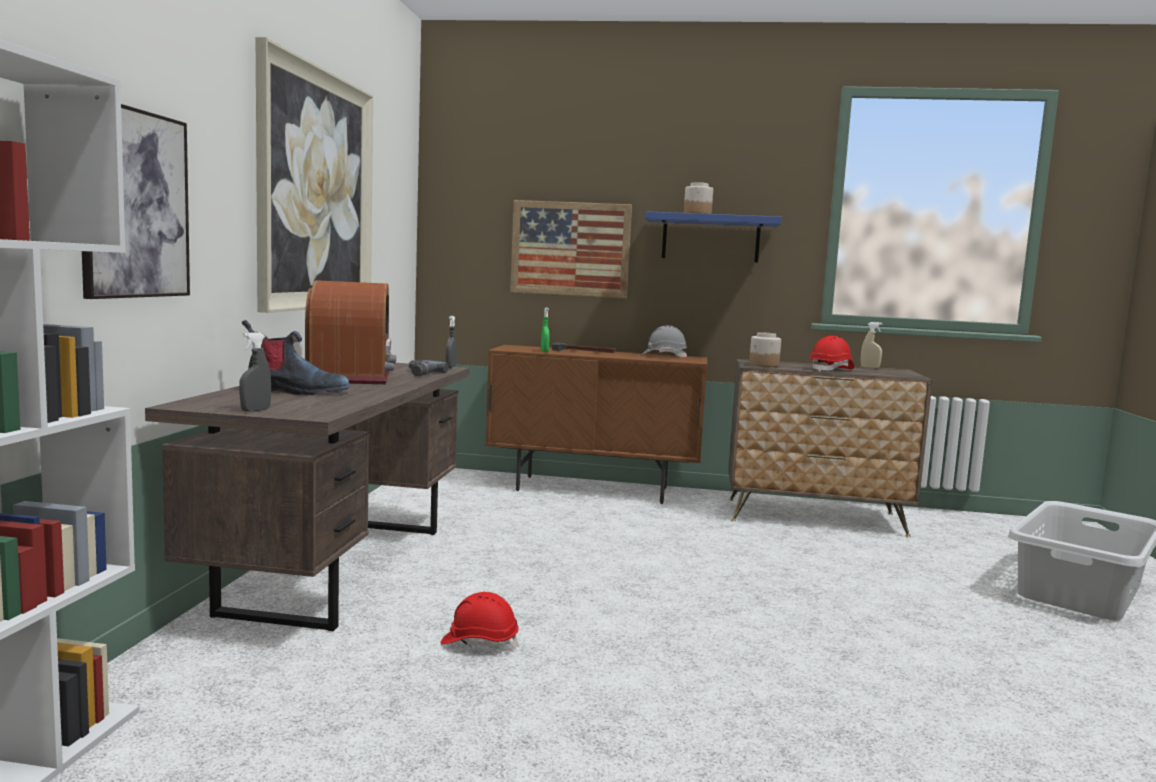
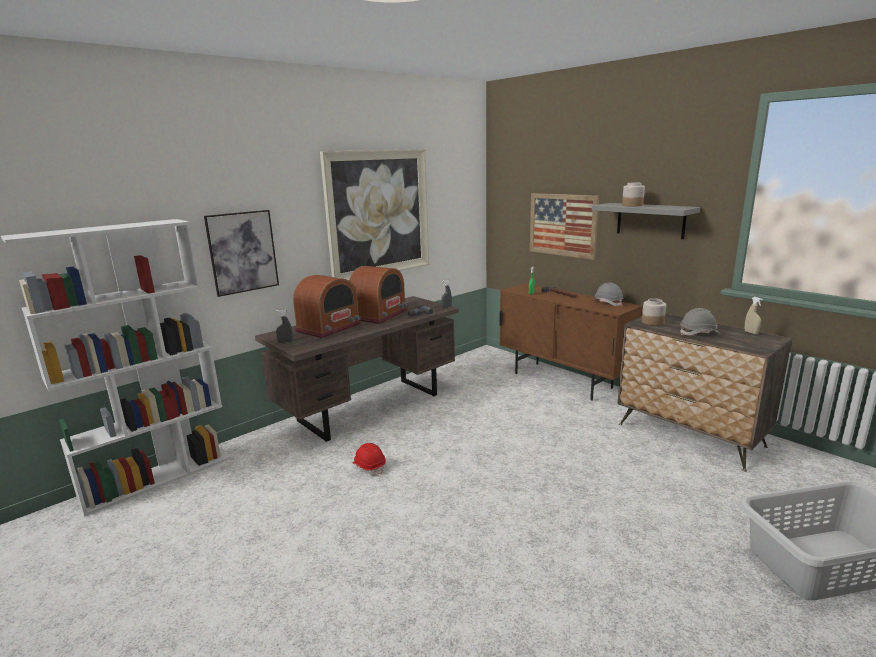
camera: 40 degrees right, 10 degrees up
boot [242,320,350,395] -> radio [293,275,361,338]
blue shelf [645,211,782,262] -> grey shelf [592,203,700,239]
red hard hat [810,336,854,372] -> grey hard hat [680,308,720,336]

